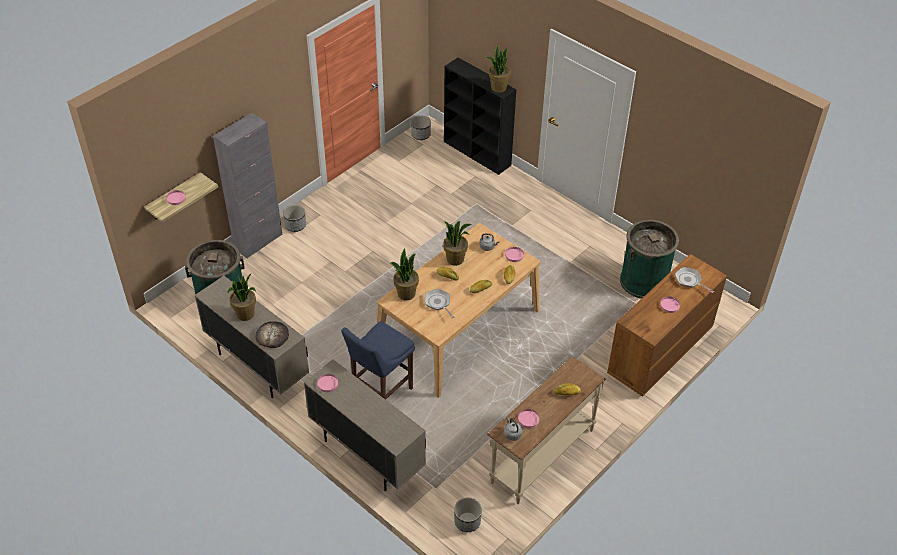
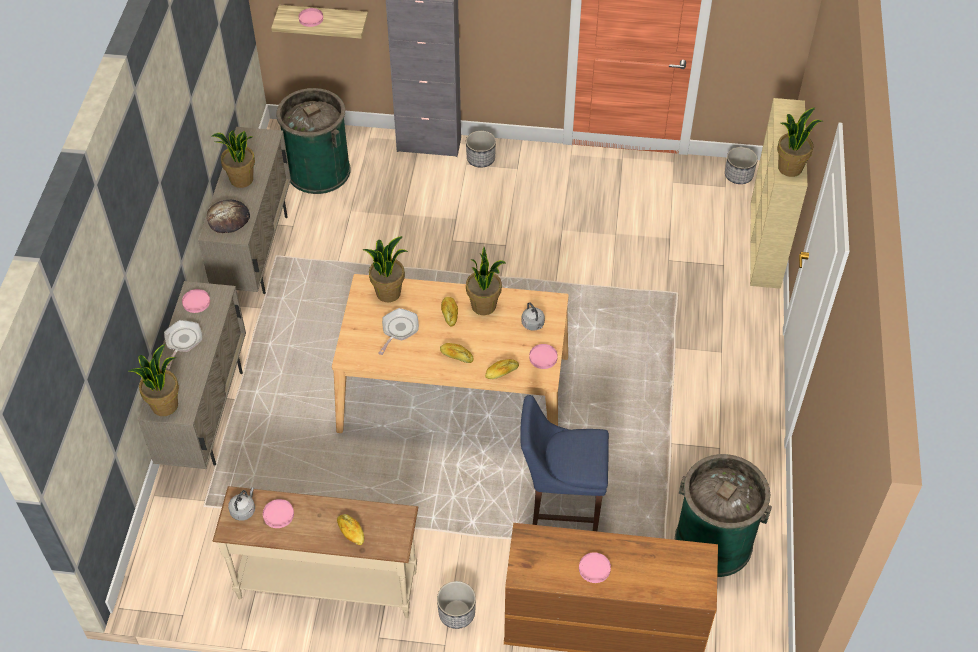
camera: 55 degrees right, 5 degrees up
blue stool [341,321,415,400] -> blue stool moved to [520,395,609,531]
black bookcase [444,58,516,175] -> beige bookcase [750,98,807,289]
planter [454,498,482,532] -> planter moved to [437,581,476,629]
frying pan [675,267,714,293] -> frying pan moved to [164,320,202,369]
none -> potted plant [129,344,179,416]

